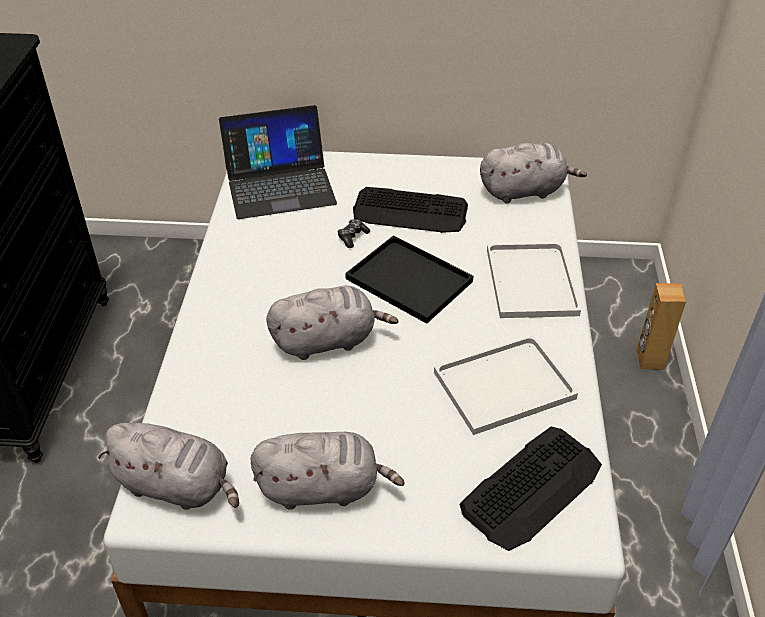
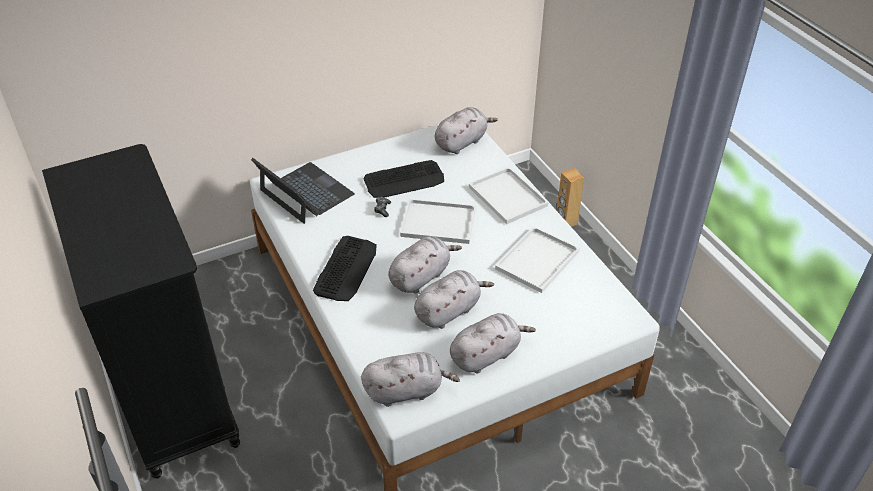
camera: 30 degrees left, 0 degrees up
laptop [219,105,337,219] -> laptop turned 90 degrees counterclockwise [251,158,355,224]
black tray [345,235,474,324] -> white tray [400,199,476,244]
keyboard [460,427,602,551] -> keyboard moved to [313,236,377,301]
none -> grey plush toy [414,270,494,329]

